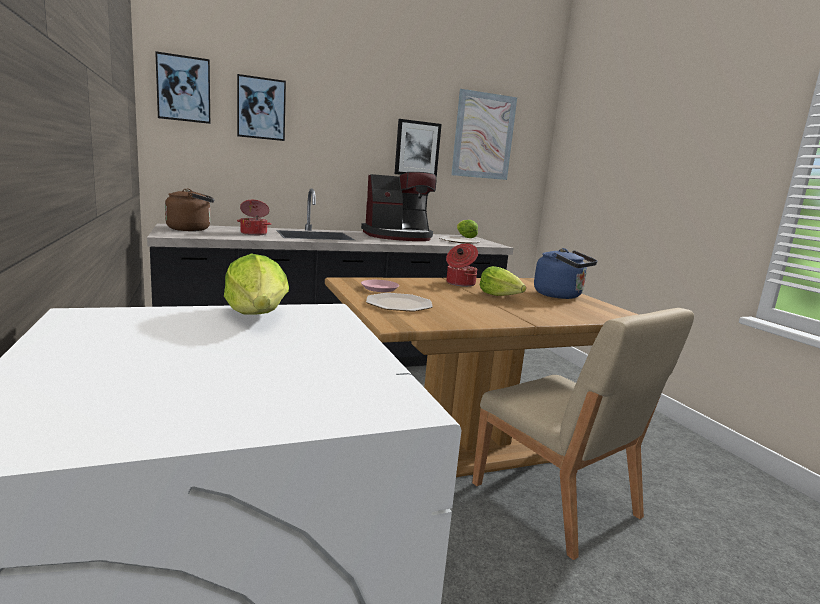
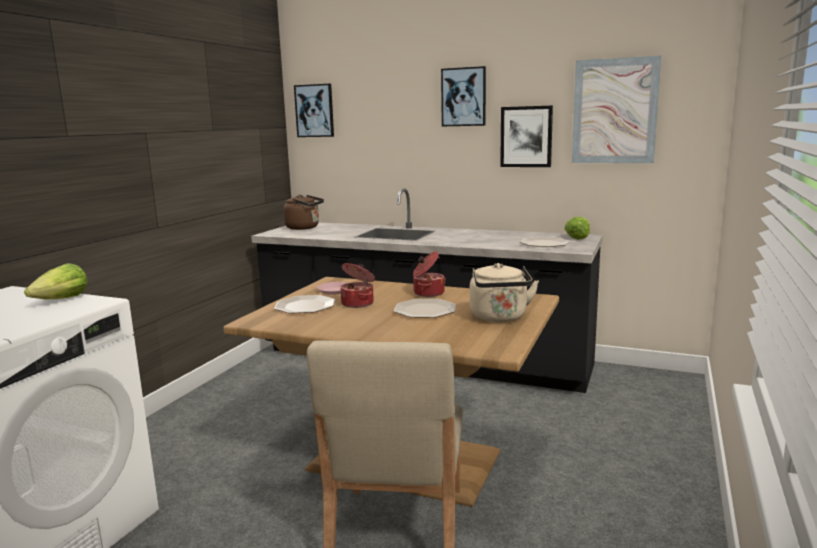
camera: 45 degrees right, 0 degrees up
picture [237,74,286,141] -> picture moved to [441,66,486,126]
cooking pot [237,200,271,235] -> cooking pot moved to [340,263,375,308]
coffee machine [361,172,437,241] -> none
lettuce [480,266,526,296] -> plate [394,299,456,318]
blue kettle [534,248,598,299] -> beige kettle [470,263,539,322]

